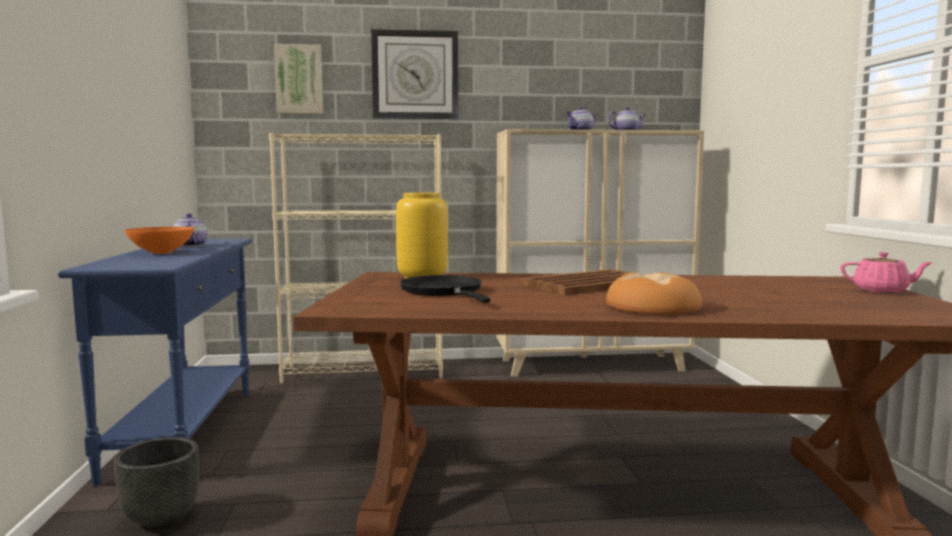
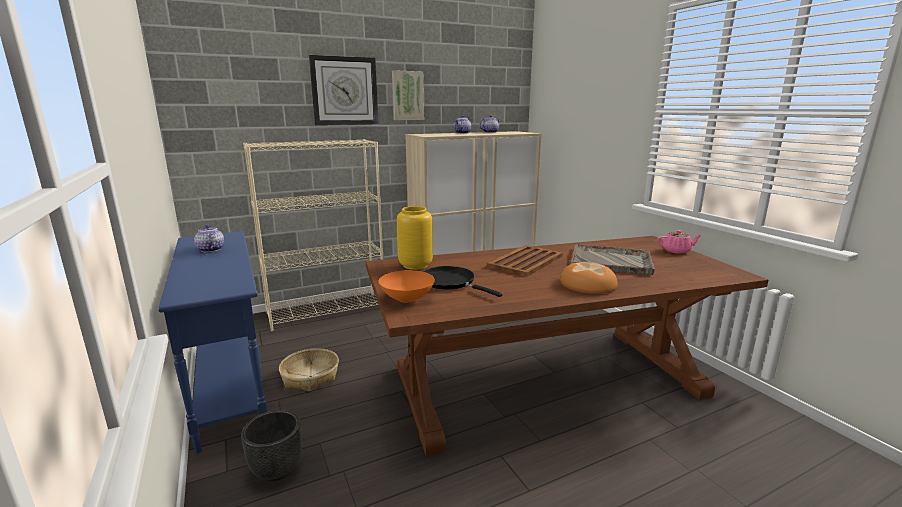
camera: 20 degrees left, 10 degrees up
orange bowl [125,227,194,254] -> orange bowl moved to [378,270,435,303]
picture [274,44,323,114] -> picture moved to [392,70,424,120]
none -> basket [279,348,339,392]
none -> grey tray [570,244,655,275]

